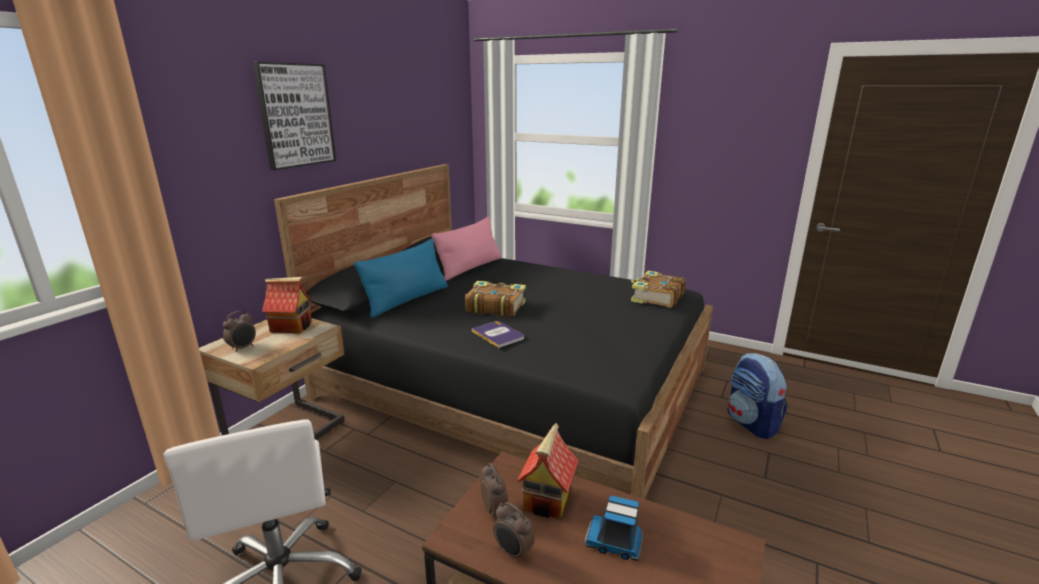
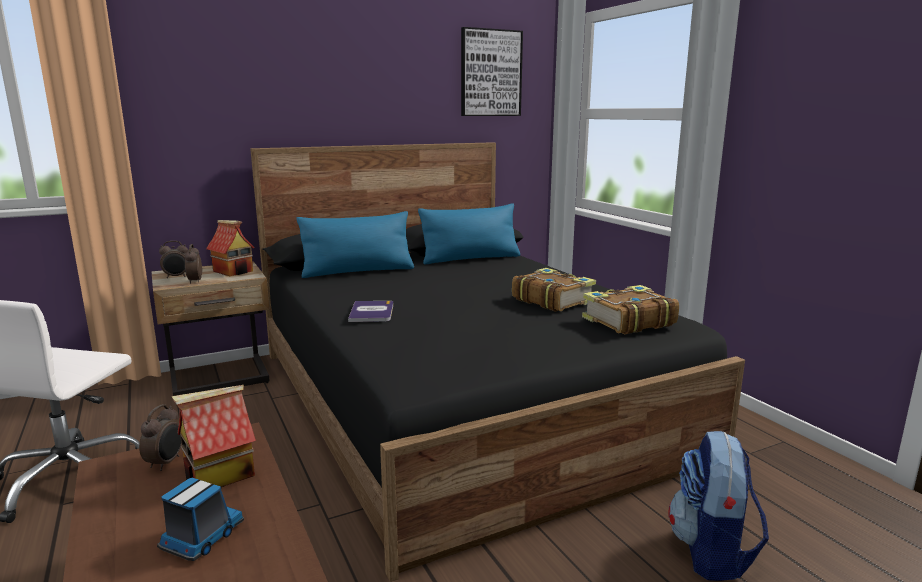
camera: 35 degrees right, 5 degrees down
picture [252,62,336,170] -> picture moved to [461,27,523,116]
pink pillow [431,217,501,281] -> blue pillow [418,203,520,264]
book [465,281,526,317] -> book moved to [512,268,596,312]
alarm clock [493,502,535,562] -> alarm clock moved to [185,244,202,284]
toy truck [585,496,644,561] -> toy truck turned 60 degrees clockwise [157,478,244,561]

